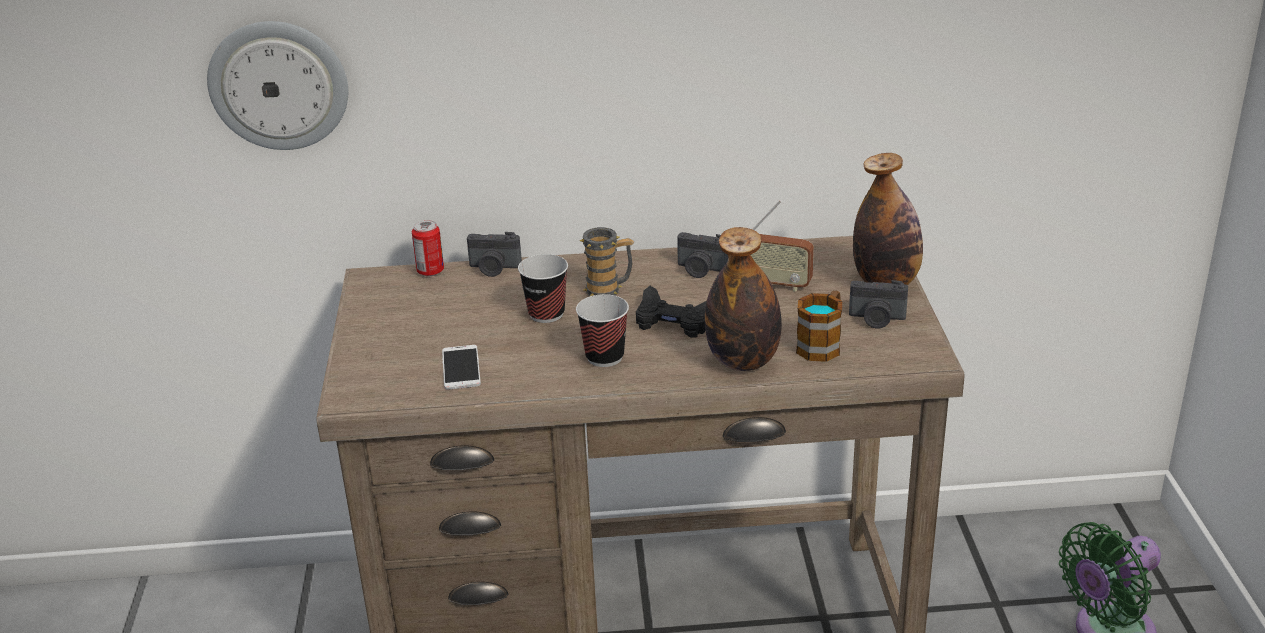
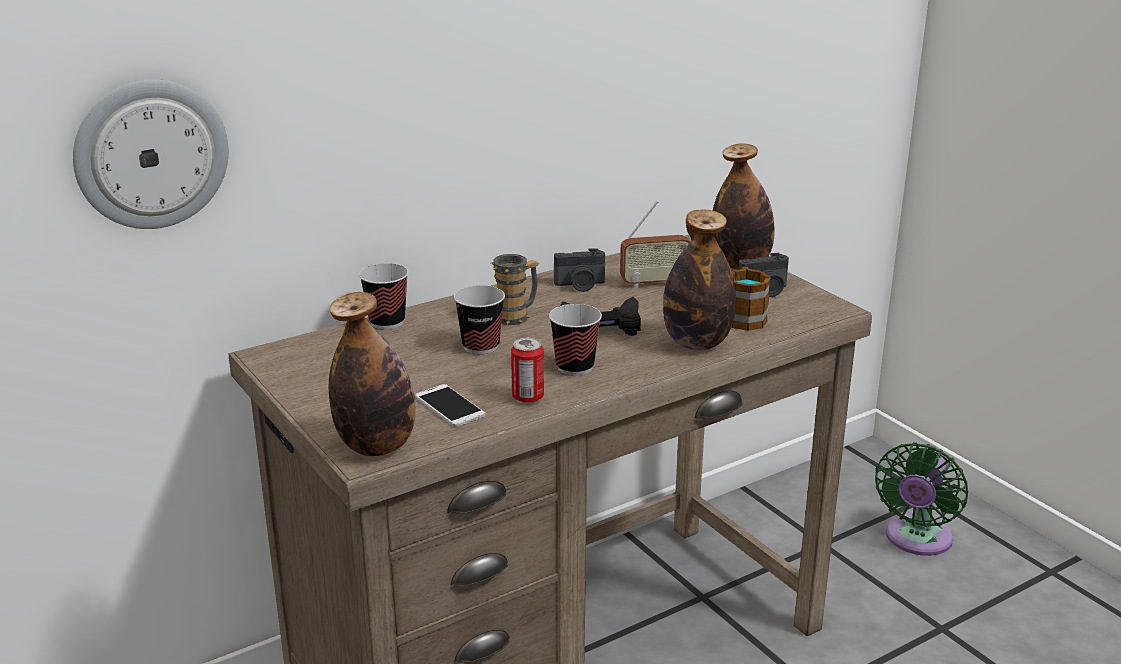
camera: 30 degrees left, 5 degrees down
can [412,220,444,276] -> can moved to [511,338,544,403]
camera [467,232,522,277] -> cup [359,263,409,329]
none -> bottle [329,292,416,456]

